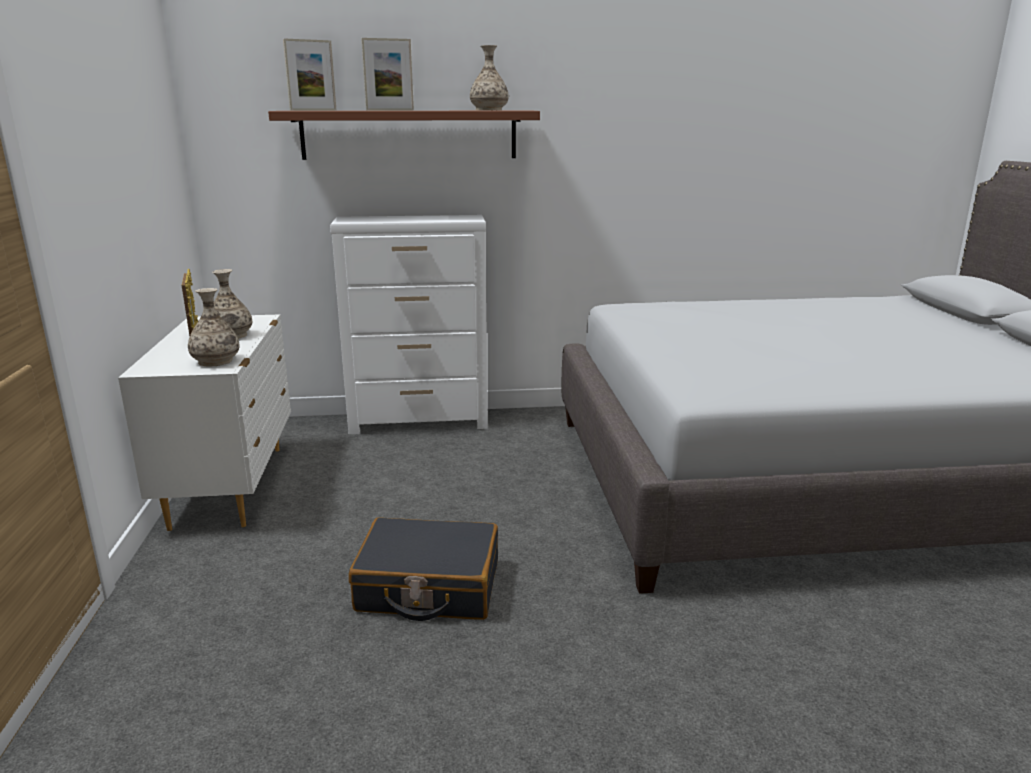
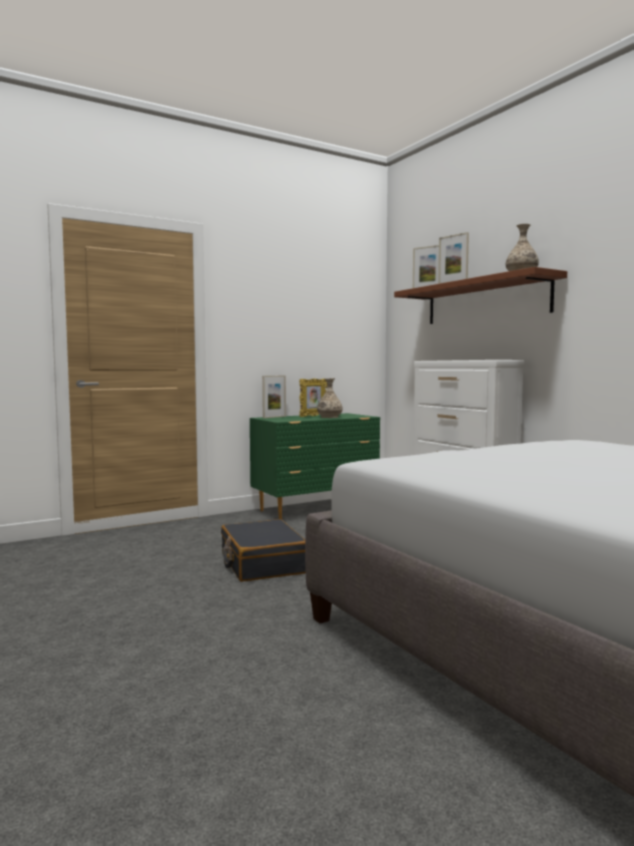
camera: 65 degrees right, 15 degrees down
white dresser [118,314,291,531] -> green dresser [250,413,380,519]
vase [188,288,239,367] -> none
none -> picture frame [262,376,286,418]

